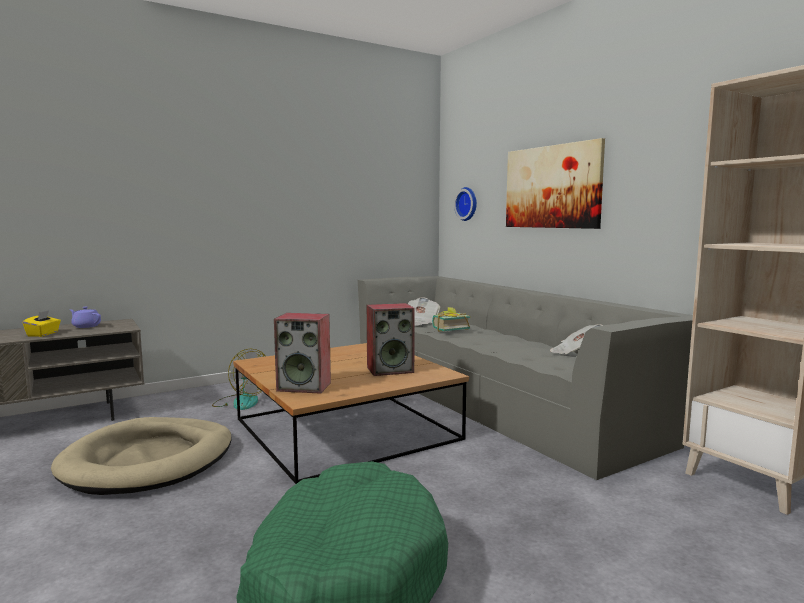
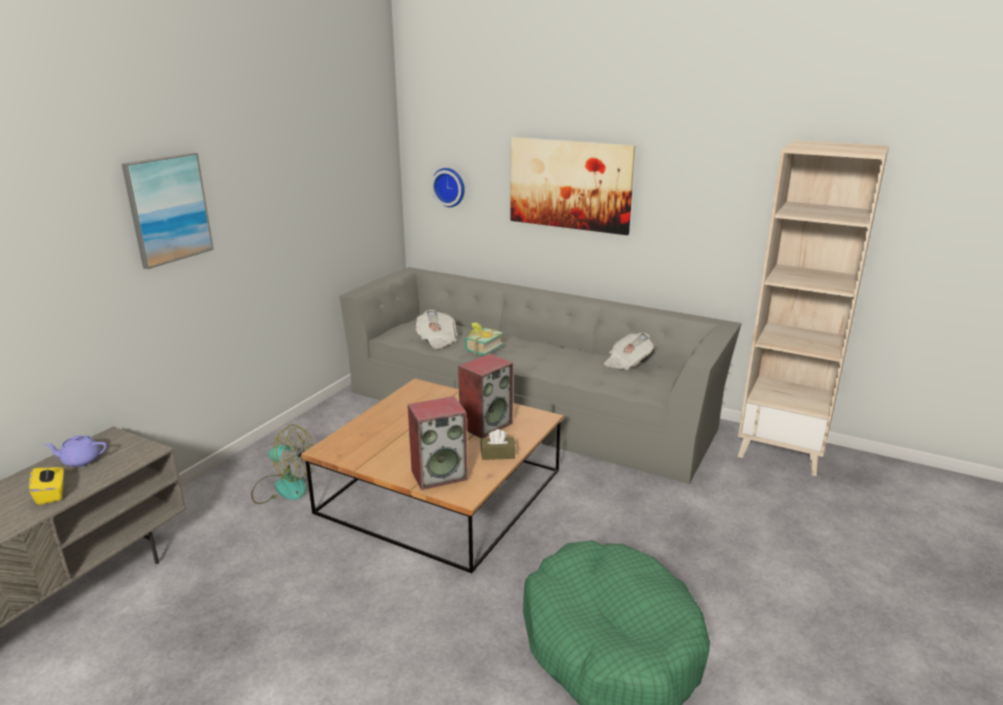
camera: 30 degrees left, 15 degrees up
beige dog bed [51,417,232,495] -> none
none -> picture [122,152,214,269]
none -> brown tissue box [481,429,515,460]

